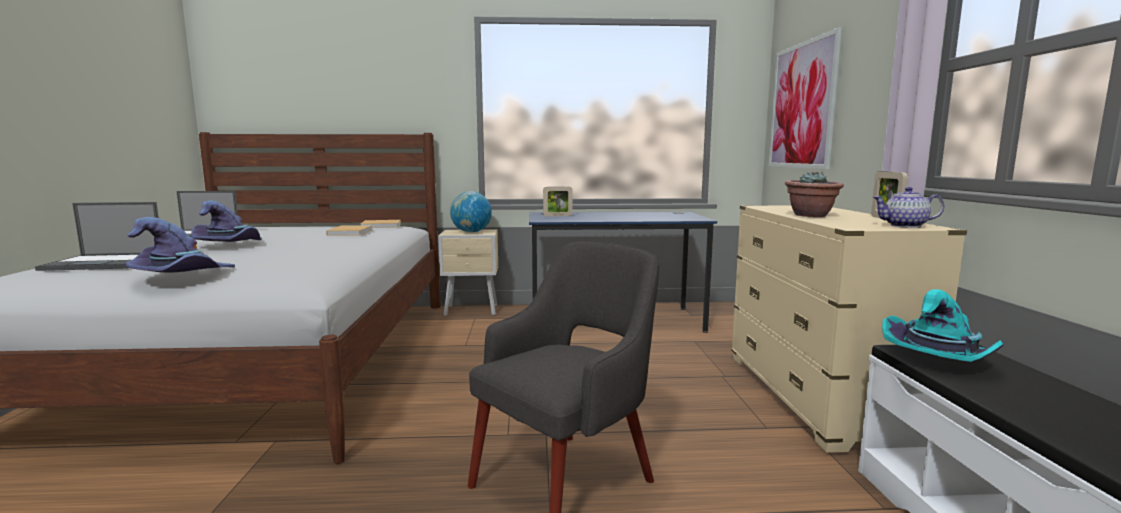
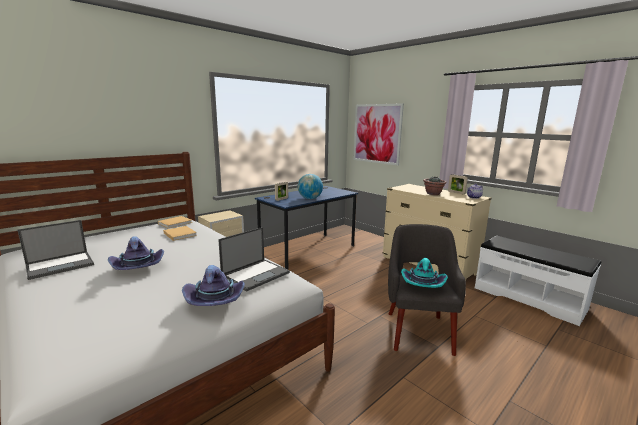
camera: 40 degrees left, 5 degrees up
laptop [35,202,159,271] -> laptop moved to [218,227,290,292]
globe [450,191,492,233] -> globe moved to [298,174,323,199]
turquoise hat [882,289,1004,362] -> turquoise hat moved to [401,258,448,288]

